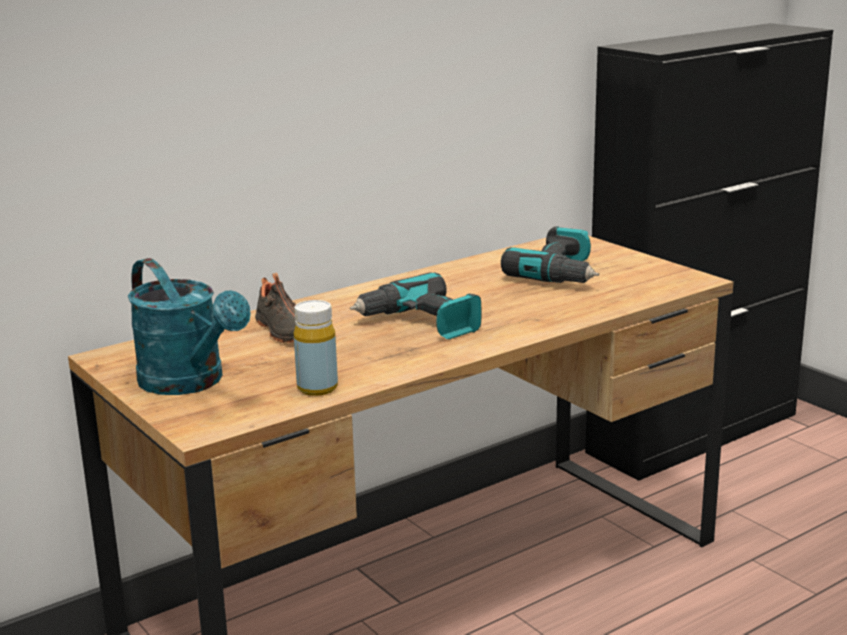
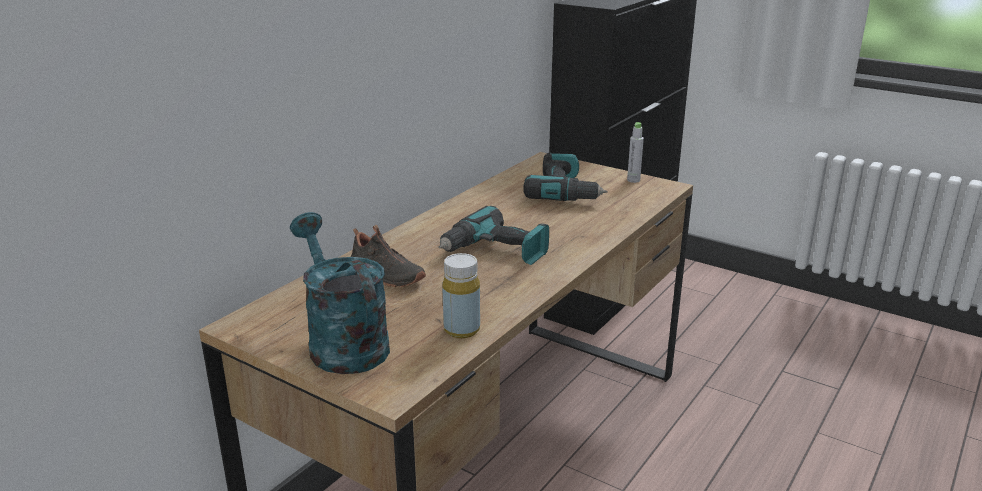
camera: 20 degrees left, 5 degrees up
turquoise watering can [128,258,251,395] -> turquoise watering can turned 150 degrees counterclockwise [290,212,390,374]
none -> grey bottle [627,122,644,183]

